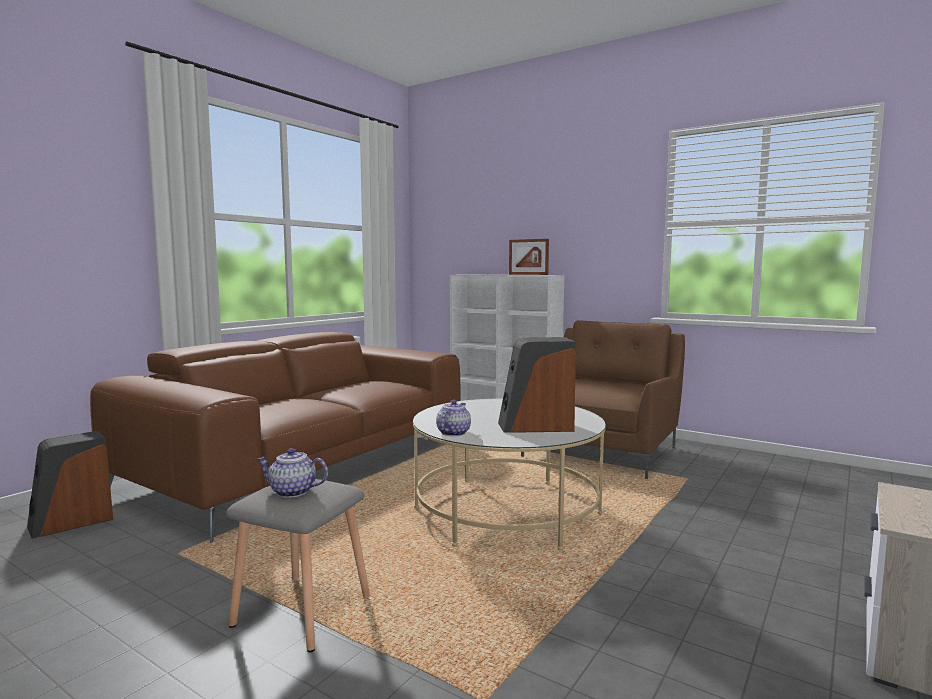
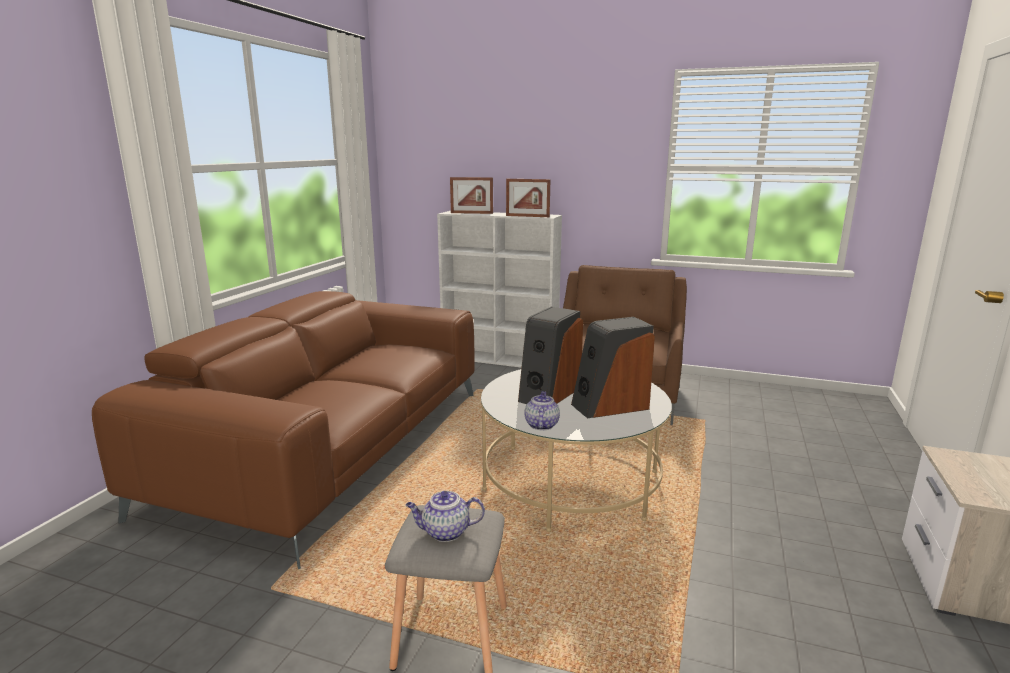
camera: 15 degrees left, 10 degrees up
speaker [27,431,113,539] -> speaker moved to [518,307,583,404]
none -> picture frame [450,177,493,214]

